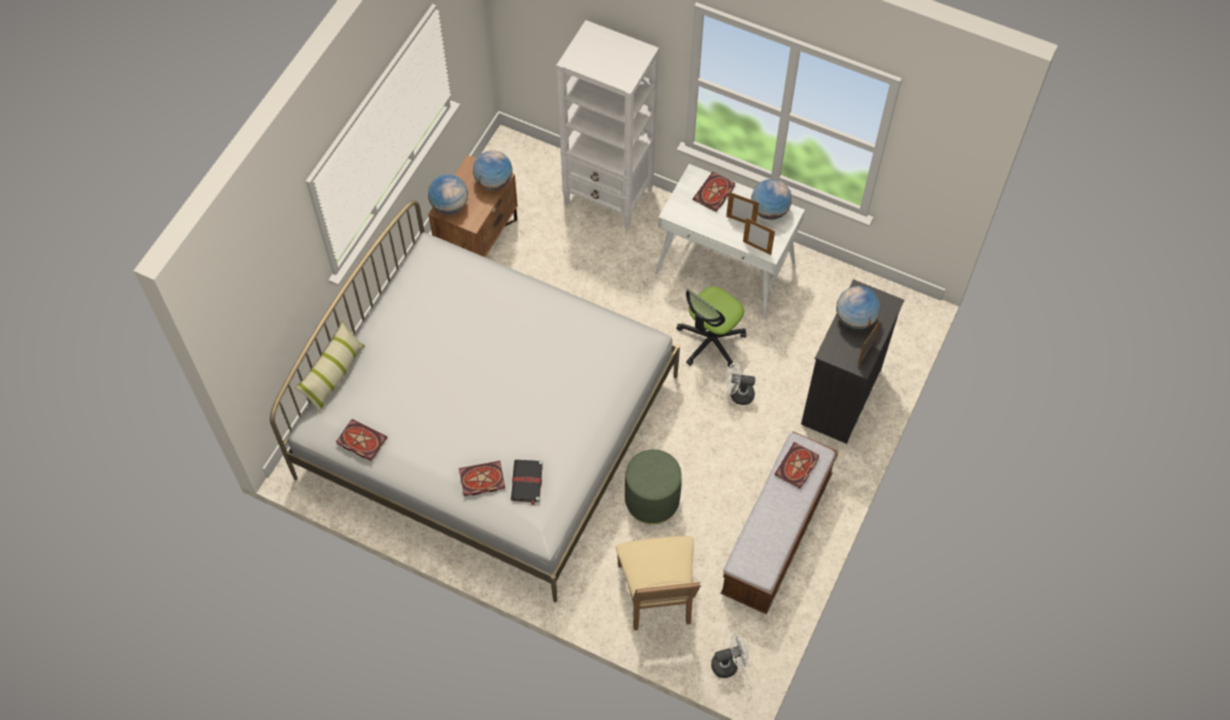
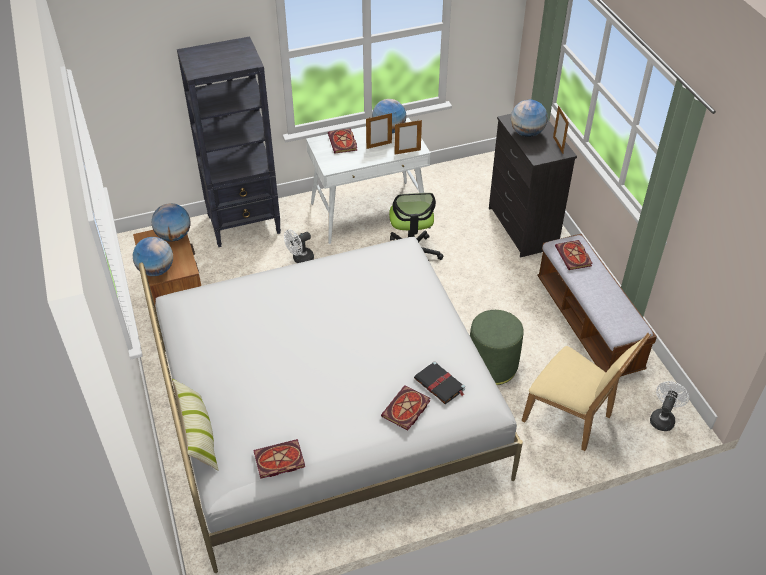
camera: 45 degrees left, 15 degrees down
white bookcase [556,20,659,230] -> black bookcase [177,37,281,247]
white fan [725,363,755,405] -> white fan moved to [284,229,314,263]

